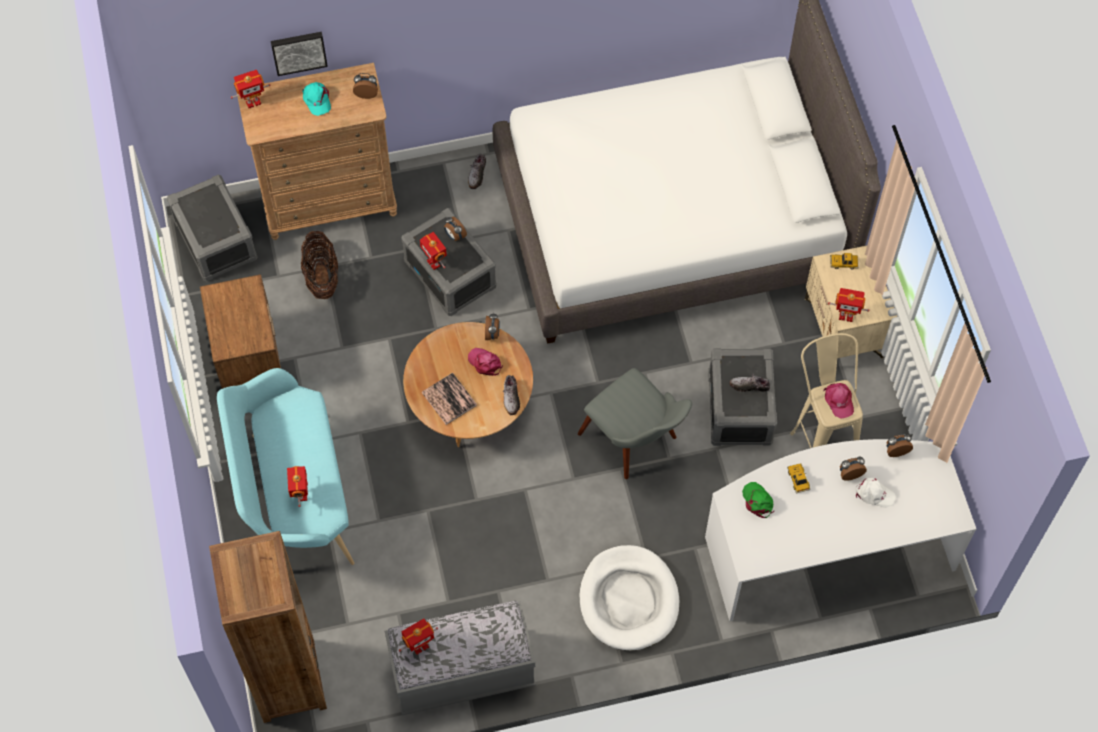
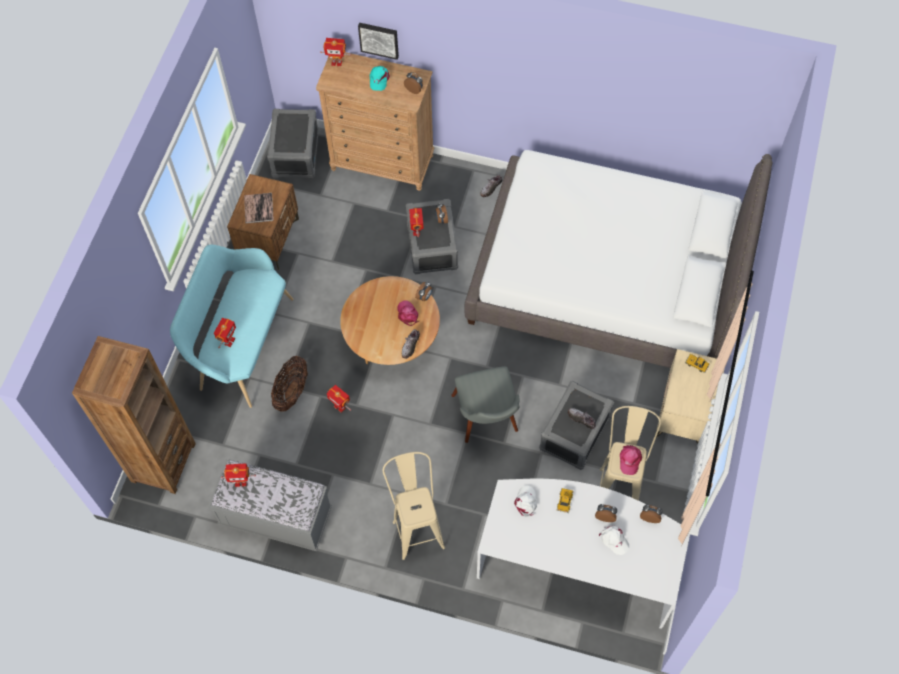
camera: 30 degrees right, 0 degrees up
basket [301,231,338,299] -> basket moved to [271,356,308,412]
book [422,373,477,425] -> book moved to [244,193,274,224]
white dog bed [580,545,679,651] -> beige stool [383,452,445,560]
green cap [742,482,775,518] -> white cap [514,486,537,517]
toy robot [828,288,870,322] -> toy robot moved to [327,385,351,412]

